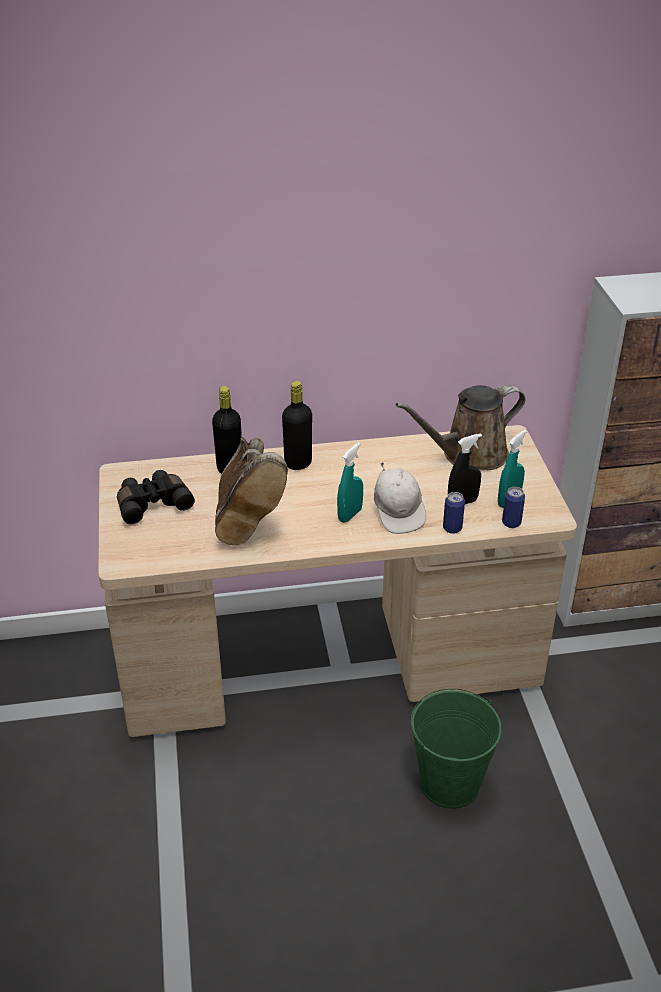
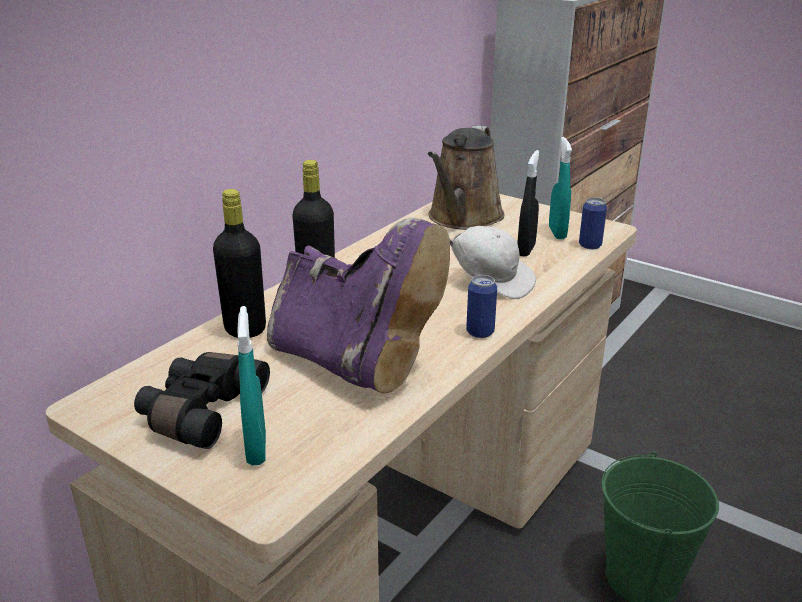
camera: 45 degrees left, 10 degrees down
brown boot [215,437,288,545] -> purple boot [267,218,450,393]
turquoise spray bottle [337,443,363,523] -> turquoise spray bottle moved to [237,306,266,465]
can [443,492,465,534] -> can moved to [466,275,497,338]

